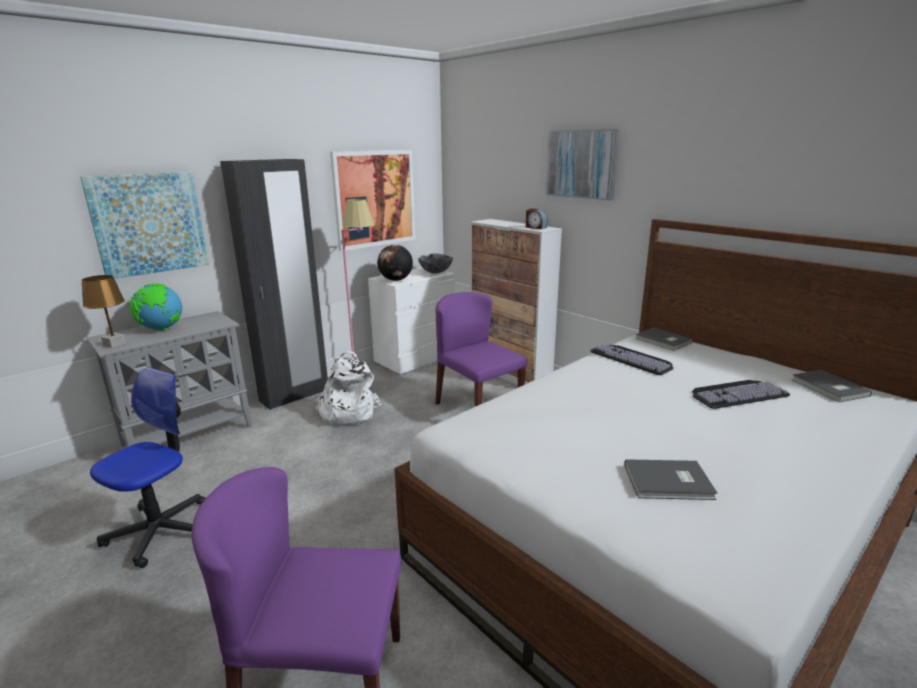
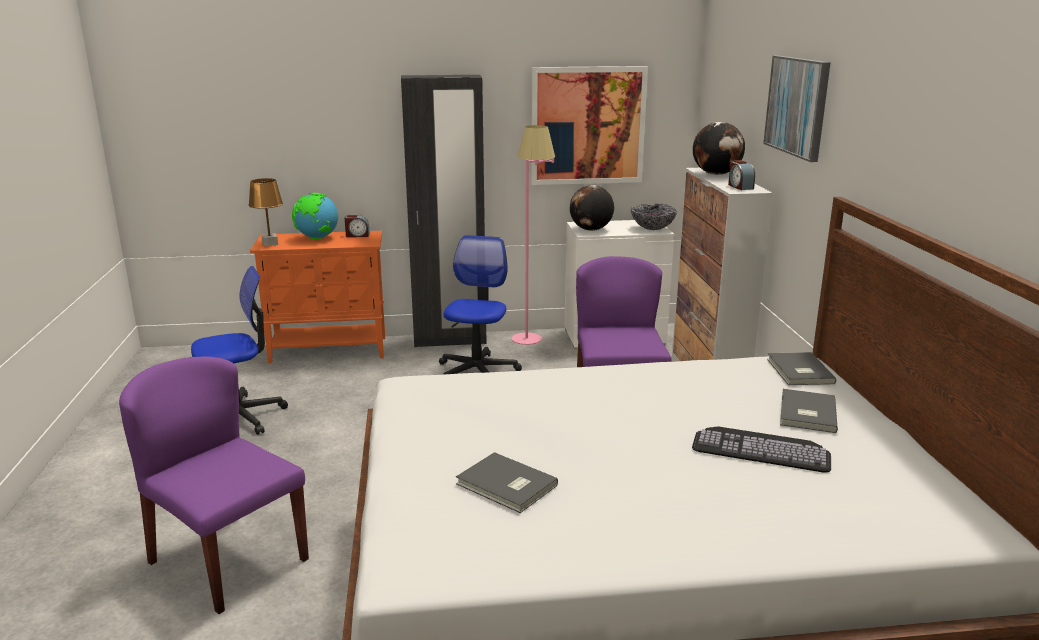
camera: 35 degrees right, 0 degrees up
picture [80,172,209,279] -> none
grey cabinet [87,311,252,447] -> orange cabinet [250,231,385,364]
white backpack [314,351,382,425] -> office chair [439,235,522,375]
keyboard [590,344,674,375] -> none
grey book [791,370,872,402] -> grey book moved to [780,389,838,433]
none -> alarm clock [345,215,370,237]
none -> globe [693,122,745,175]

